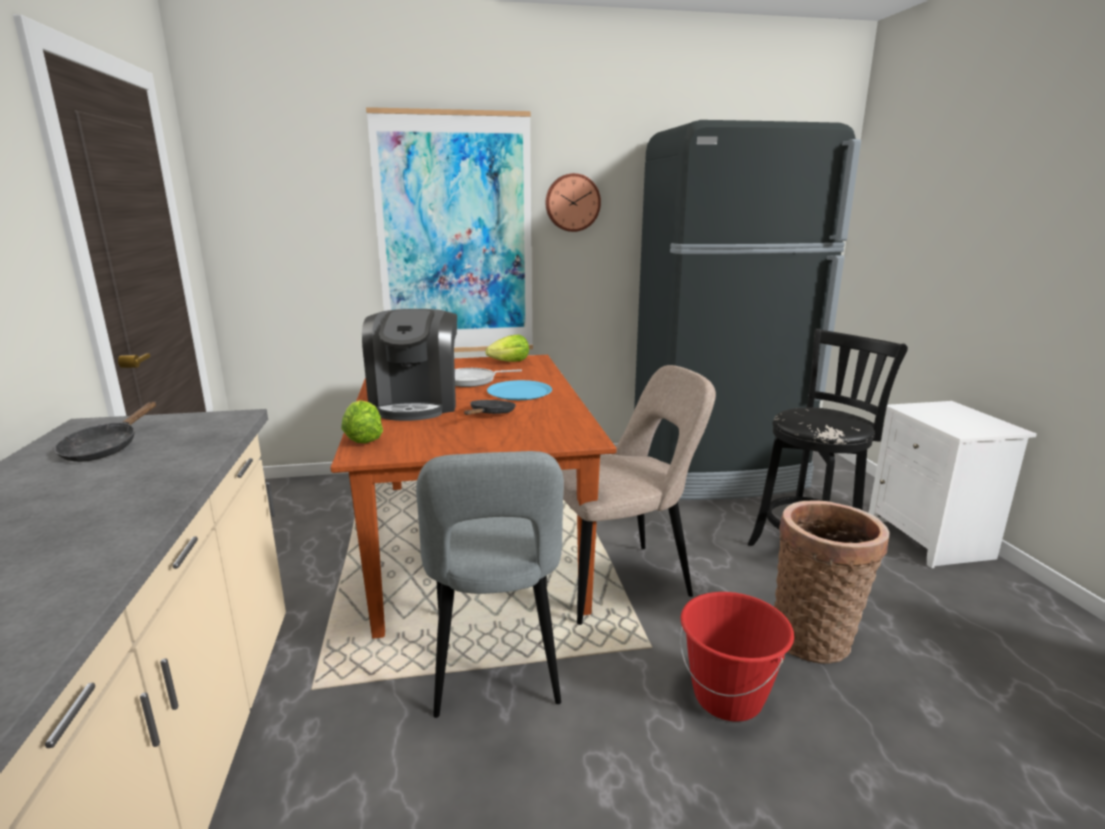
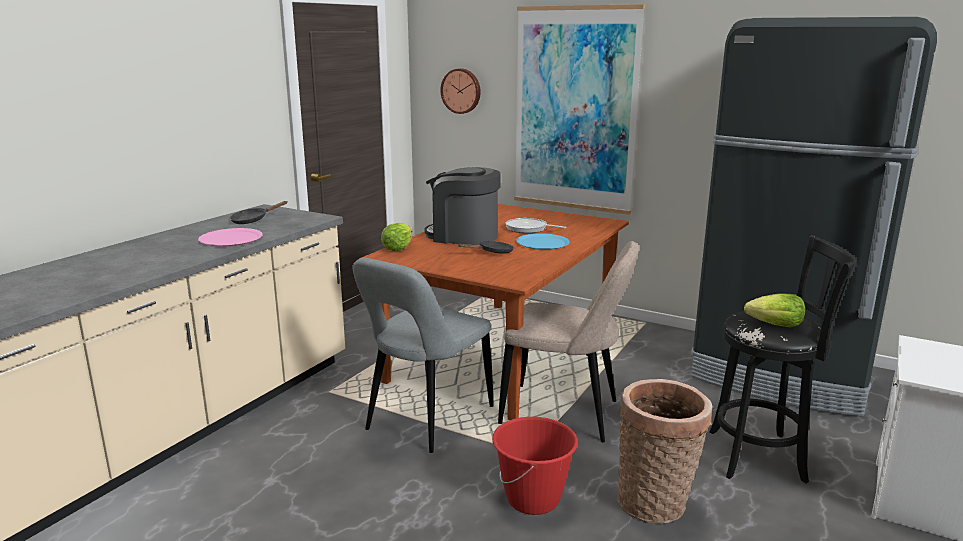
camera: 40 degrees right, 0 degrees up
coffee machine [362,309,457,421] -> coffee machine turned 75 degrees clockwise [425,167,501,245]
lettuce [485,335,529,362] -> lettuce moved to [744,294,805,328]
wall clock [546,173,601,232] -> wall clock moved to [440,68,481,114]
none -> pink plate [198,228,263,246]

